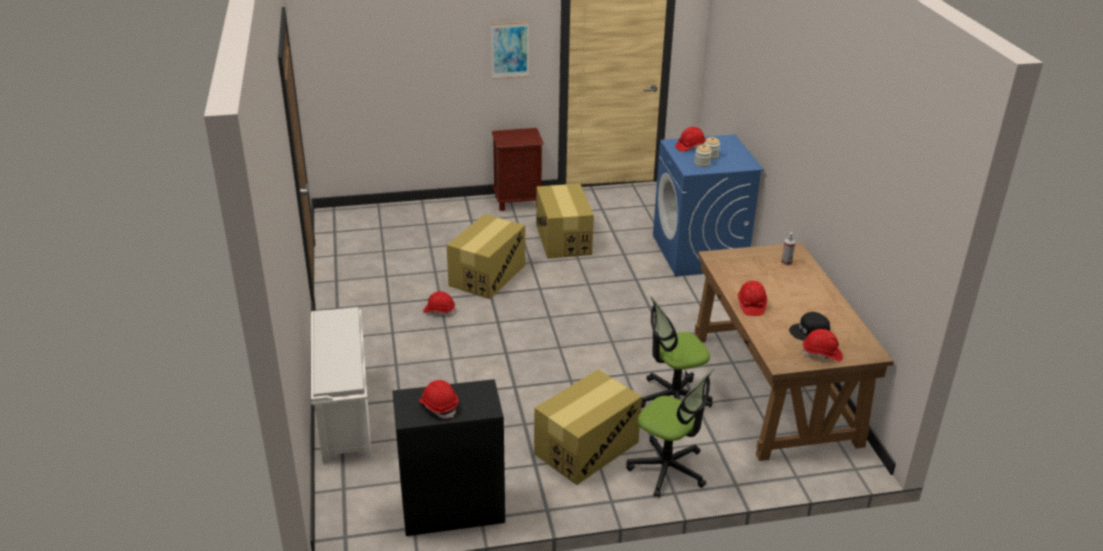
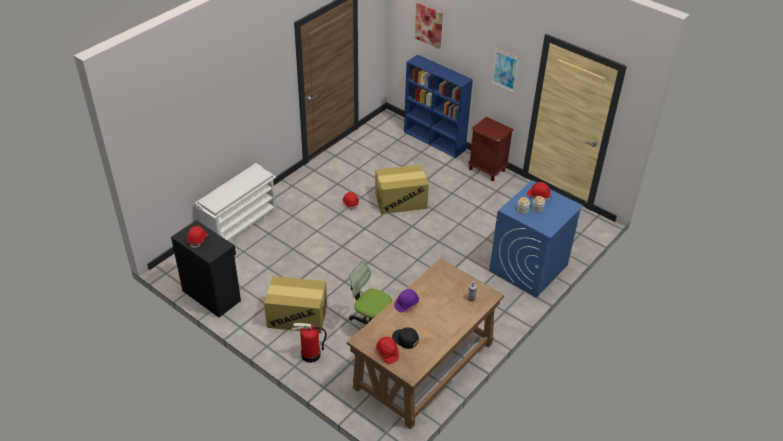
camera: 50 degrees right, 10 degrees up
cardboard box [536,183,594,259] -> none
office chair [626,368,714,498] -> fire extinguisher [291,323,327,363]
red hard hat [738,281,767,316] -> purple hard hat [394,289,419,313]
none -> blue bookcase [404,55,473,158]
none -> picture [415,2,443,49]

